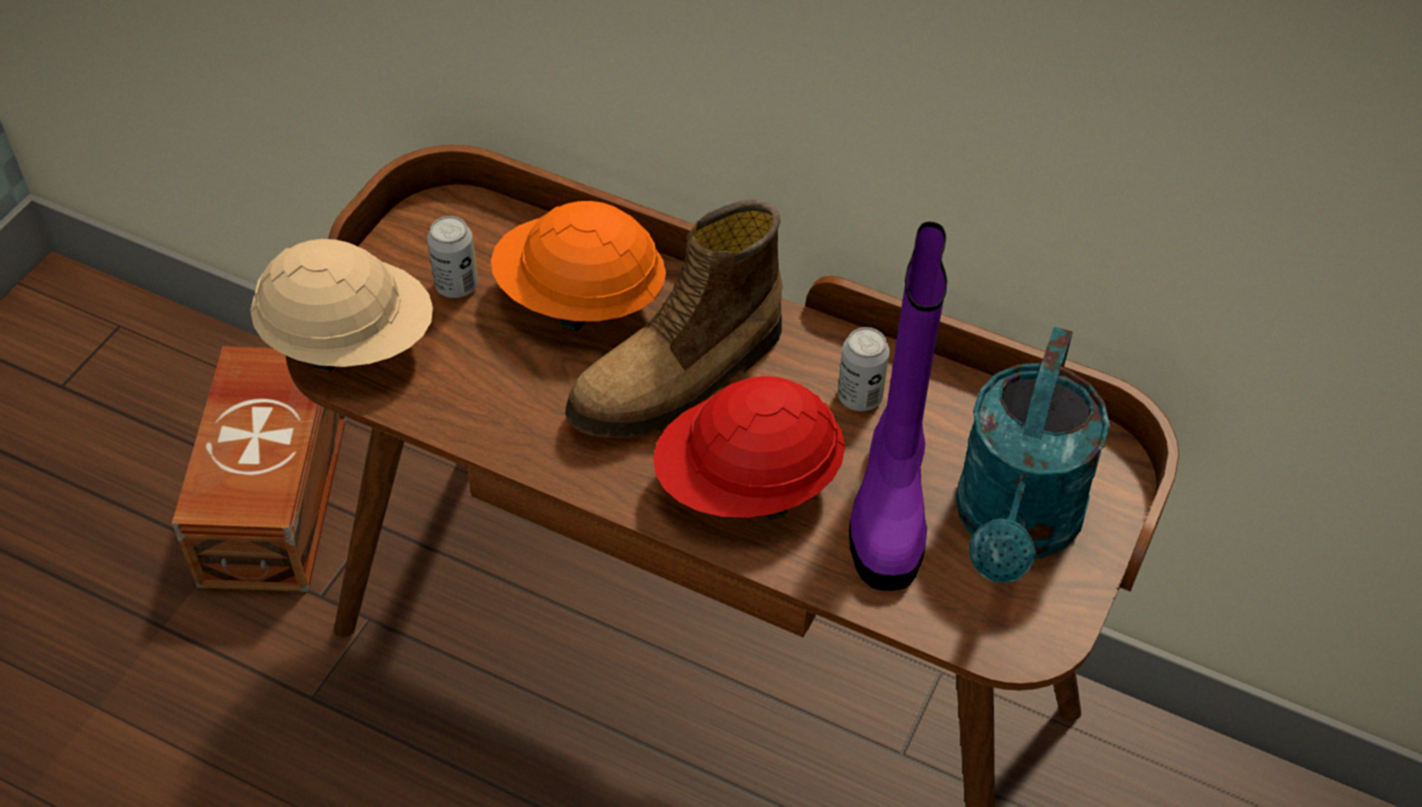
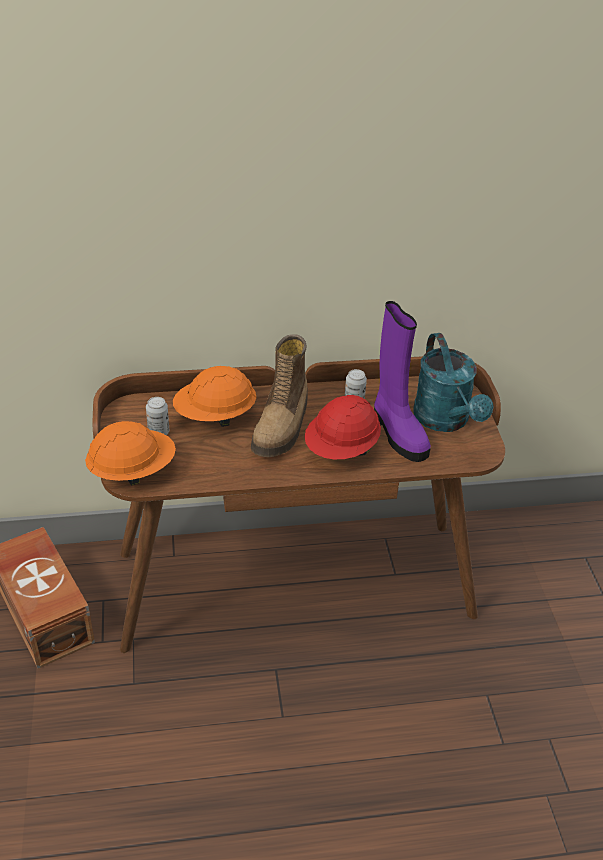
camera: 35 degrees left, 10 degrees down
beige hard hat [250,239,433,371] -> orange hard hat [85,421,176,485]

